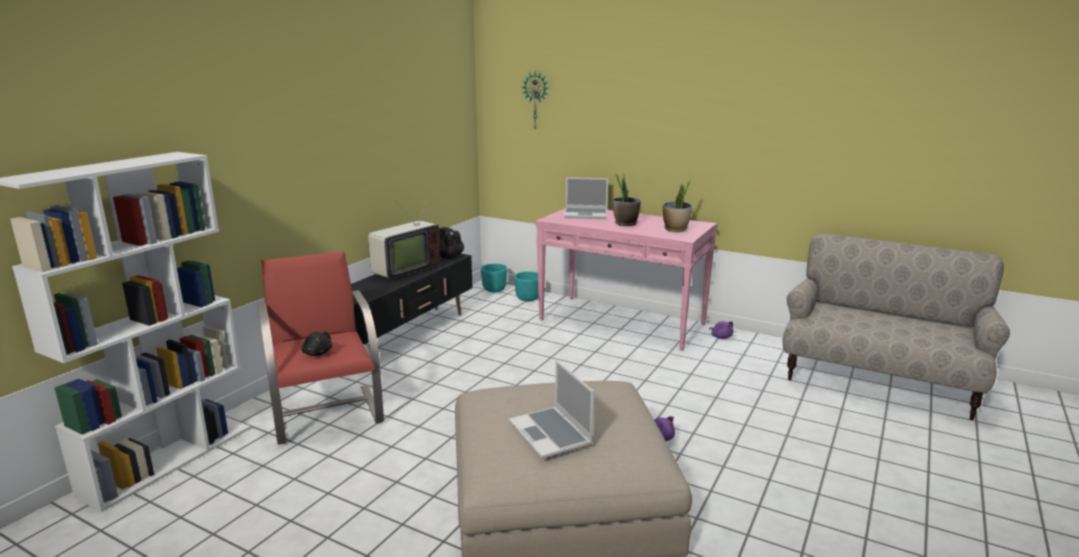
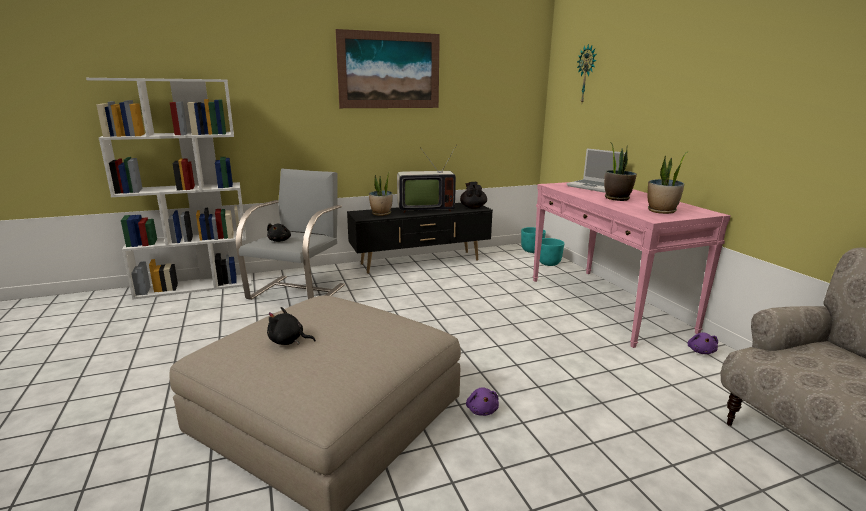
camera: 40 degrees right, 0 degrees up
red armchair [257,251,384,445] -> grey armchair [236,168,345,300]
laptop [509,360,594,459] -> black plush toy [267,307,316,345]
none -> picture [335,29,440,108]
none -> potted plant [369,170,393,216]

